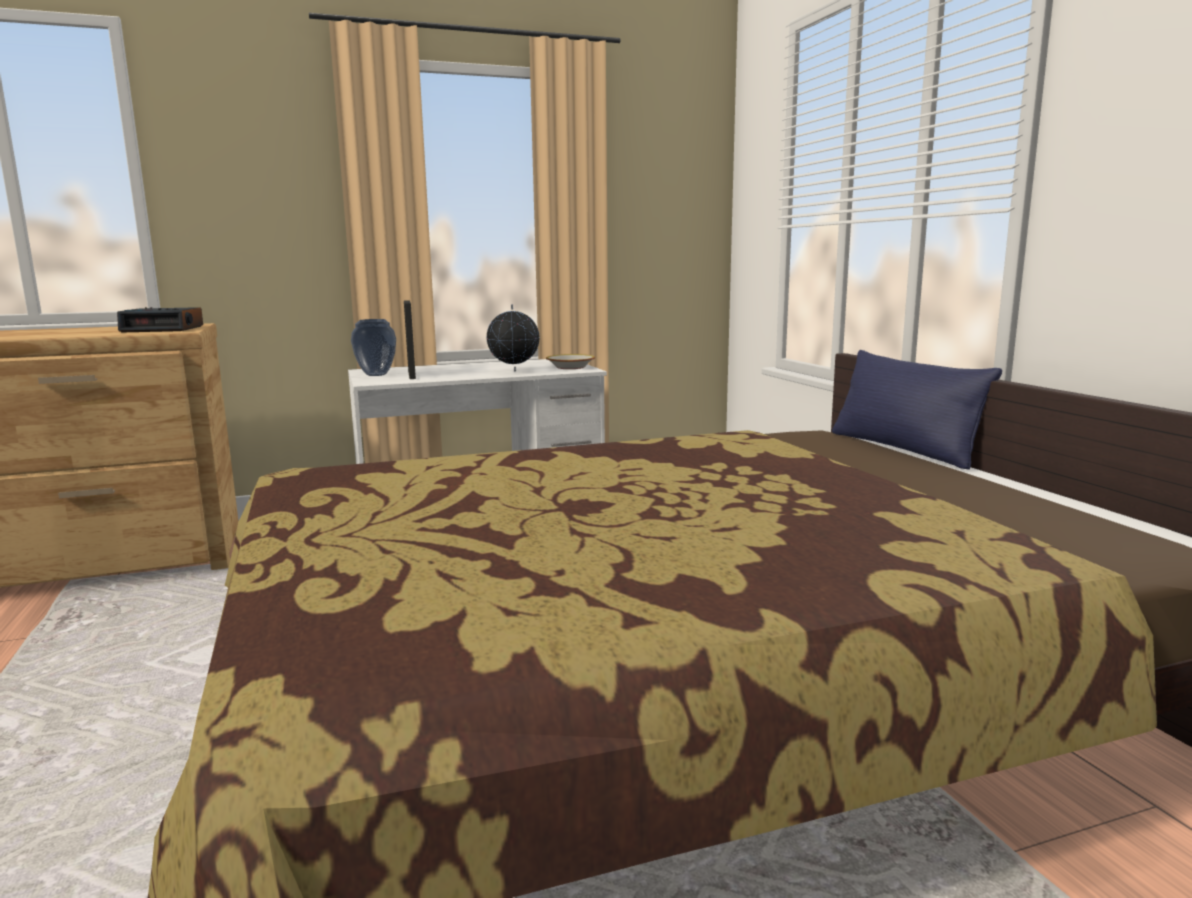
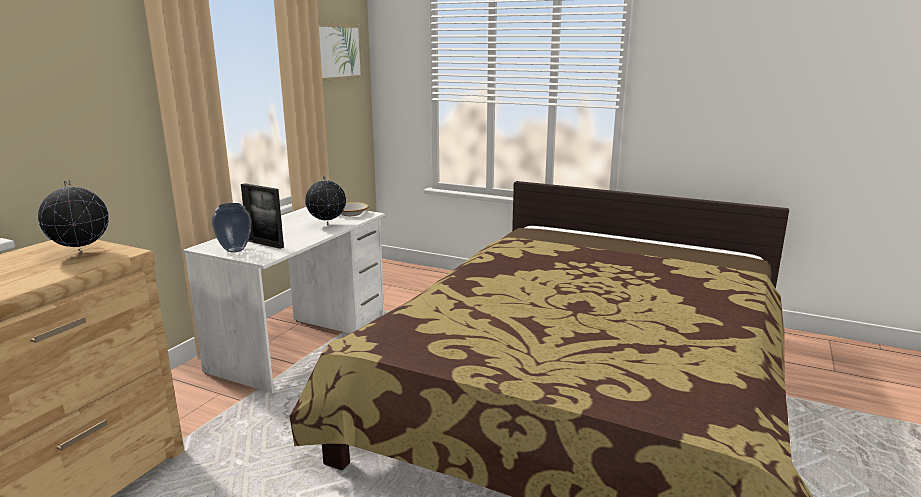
camera: 45 degrees left, 5 degrees up
alarm clock [117,307,203,332] -> globe [38,180,109,254]
blue pillow [832,350,1002,470] -> none
none -> picture [319,23,363,81]

